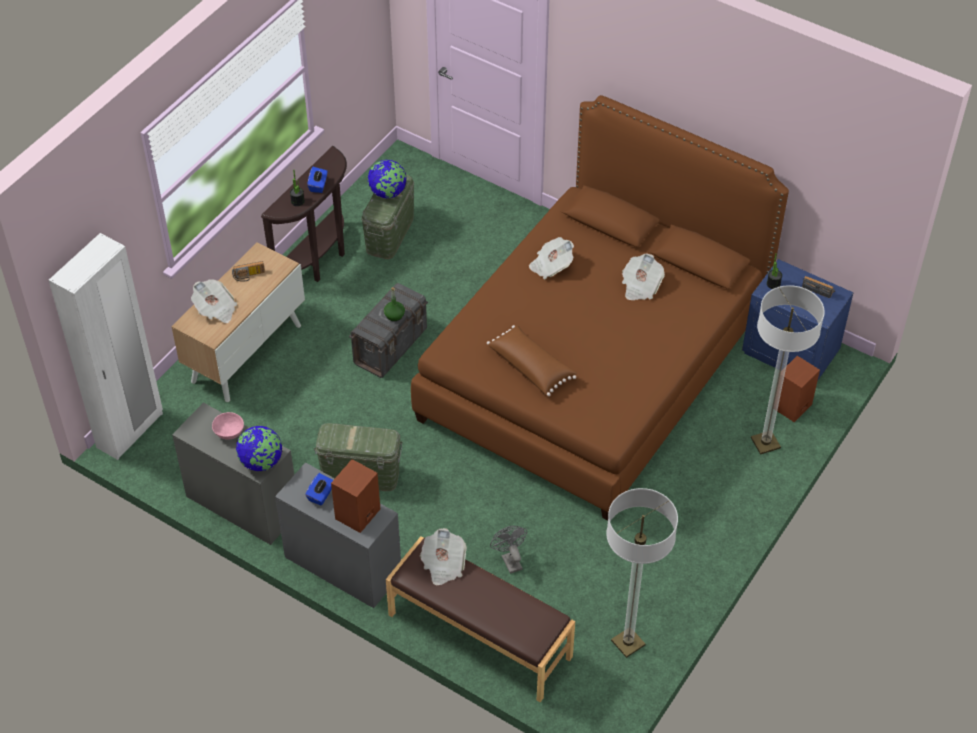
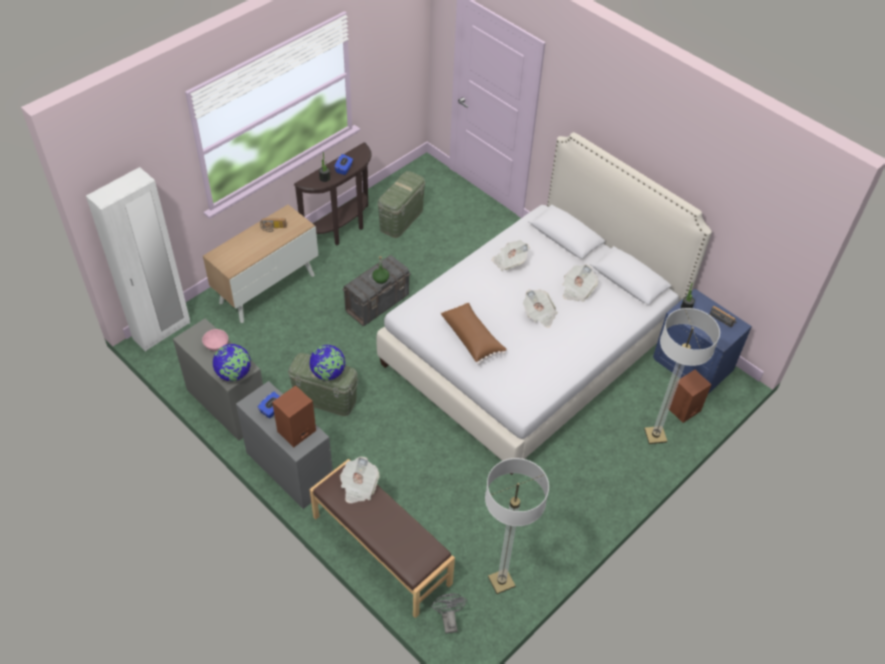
camera: 10 degrees right, 0 degrees up
newspaper [191,279,237,323] -> newspaper moved to [523,289,558,328]
globe [368,160,407,199] -> globe moved to [309,345,345,380]
brown bed [411,95,789,520] -> white bed [377,132,712,475]
grey fan [490,526,527,574] -> grey fan moved to [431,593,467,634]

